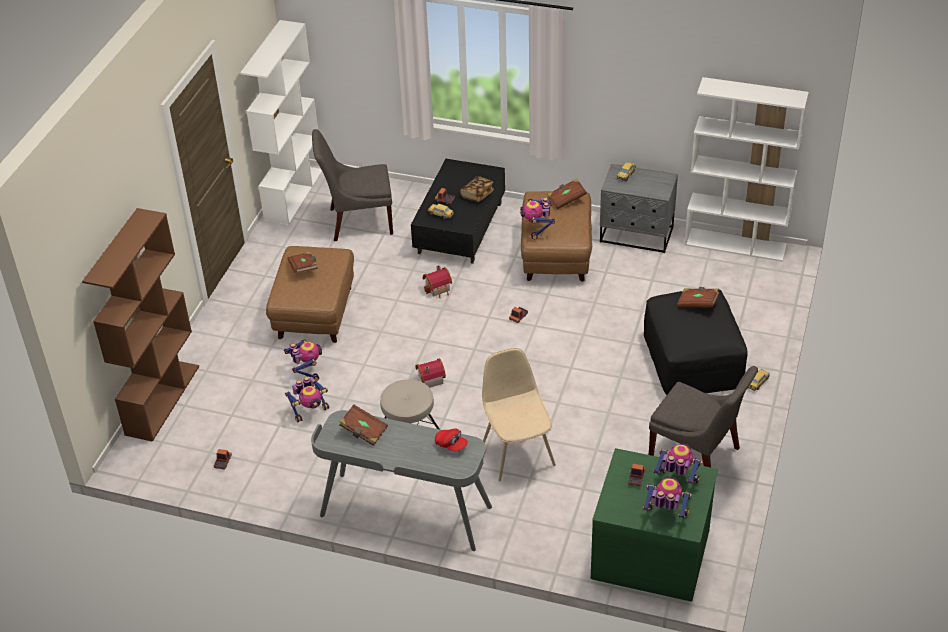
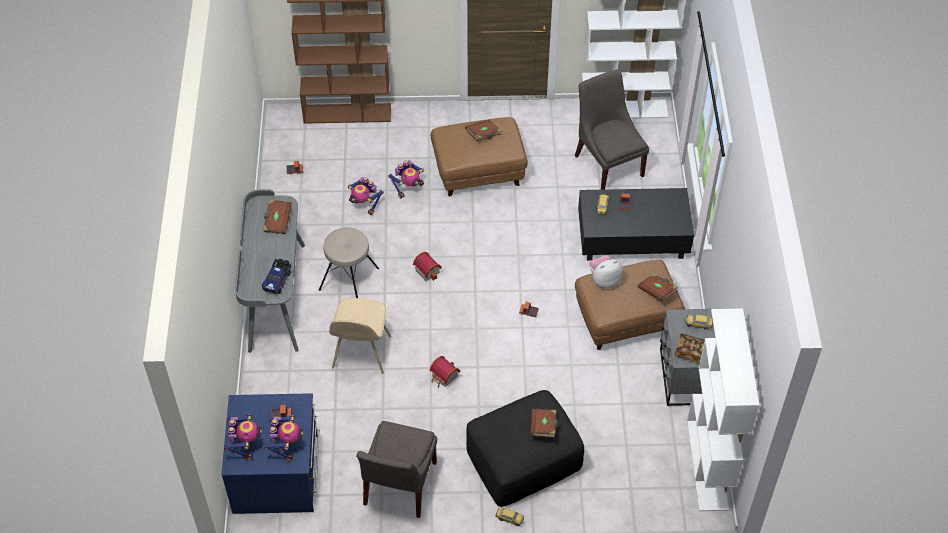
camera: 70 degrees right, 10 degrees up
toy house [423,265,452,298] -> toy house moved to [429,356,460,388]
red cap [435,428,468,452] -> toy truck [262,259,291,294]
book [460,176,494,202] -> book moved to [675,333,705,363]
beige chair [482,348,556,482] -> beige chair turned 135 degrees clockwise [329,298,391,374]
toy robot [520,197,555,240] -> plush toy [589,255,623,288]
green dresser [591,448,718,602] -> blue dresser [221,393,319,514]

